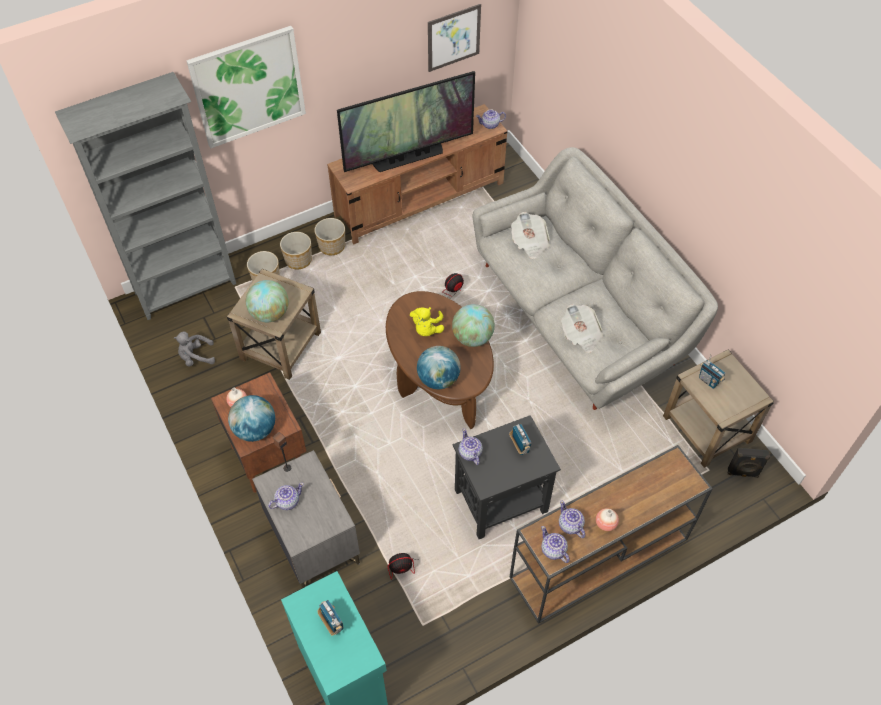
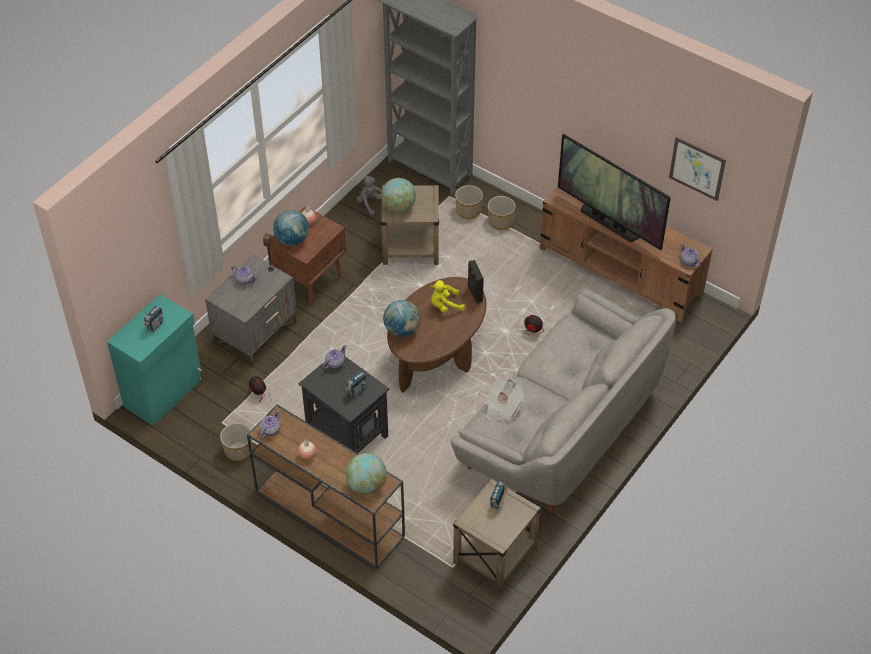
camera: 65 degrees right, 5 degrees down
picture [186,26,306,148] -> none
planter [314,218,345,255] -> planter moved to [220,423,252,461]
globe [452,304,495,347] -> globe moved to [345,453,387,495]
newspaper [511,212,550,259] -> none
teapot [559,500,585,538] -> none
black speaker [728,448,770,478] -> black speaker moved to [468,260,484,304]

